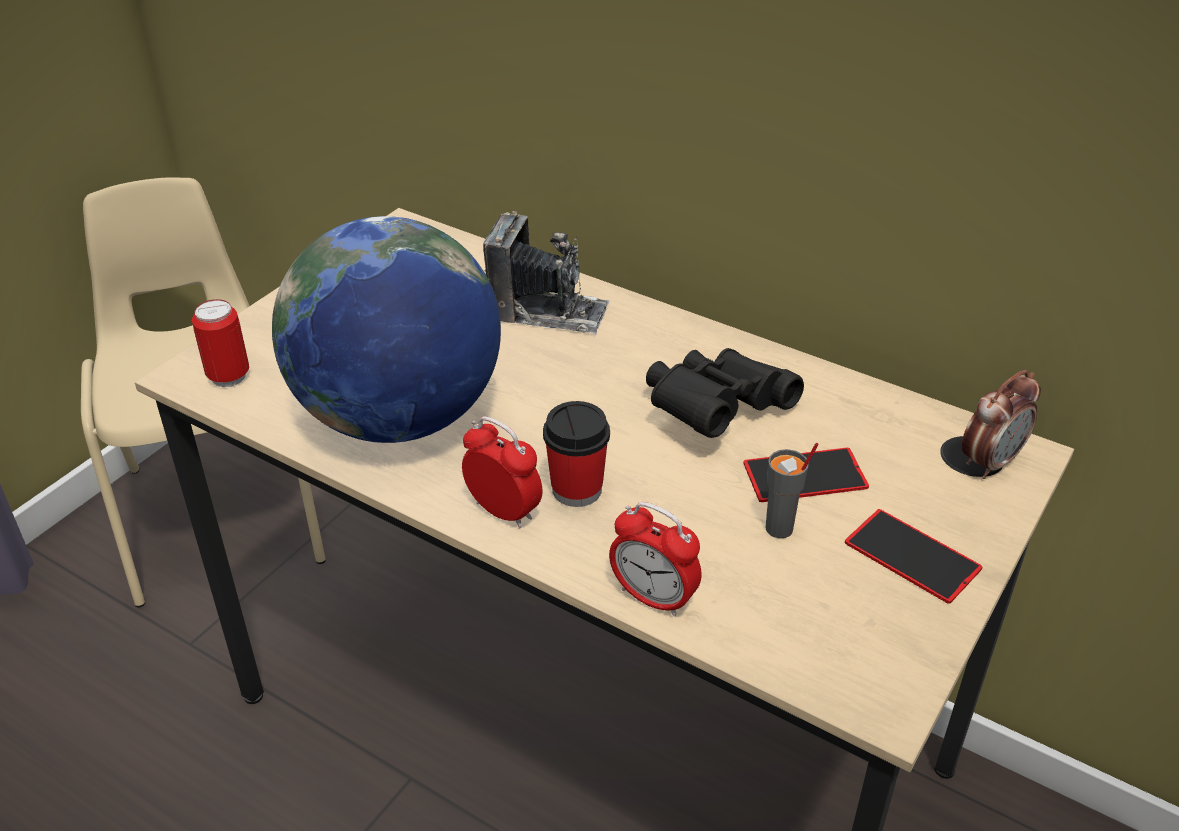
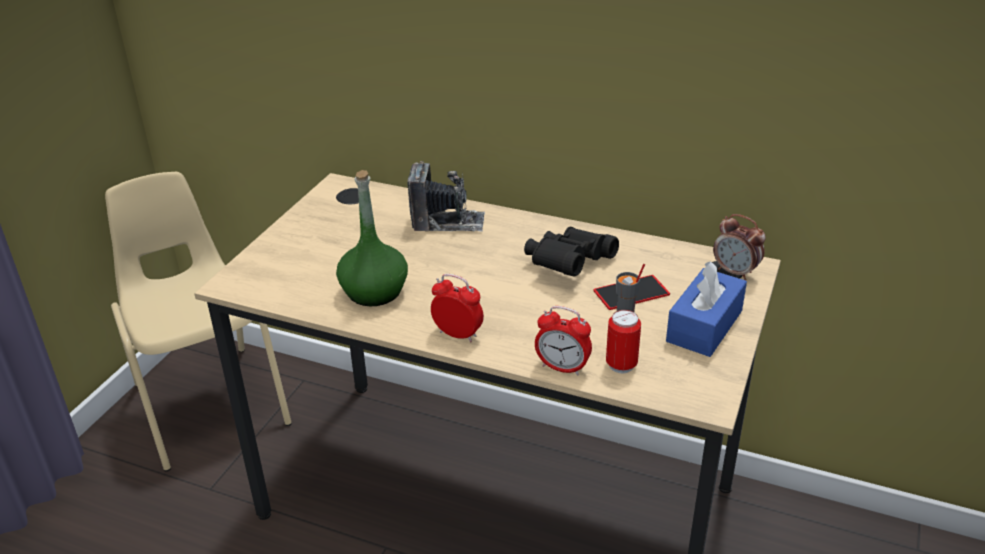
camera: 10 degrees left, 5 degrees down
can [192,299,249,387] -> can moved to [606,310,641,373]
globe [272,216,501,443] -> green bottle [336,170,408,306]
cup [543,401,610,507] -> none
phone [845,509,983,604] -> blue tissue box [666,262,747,357]
alarm clock [961,370,1041,479] -> alarm clock turned 90 degrees clockwise [713,214,766,280]

